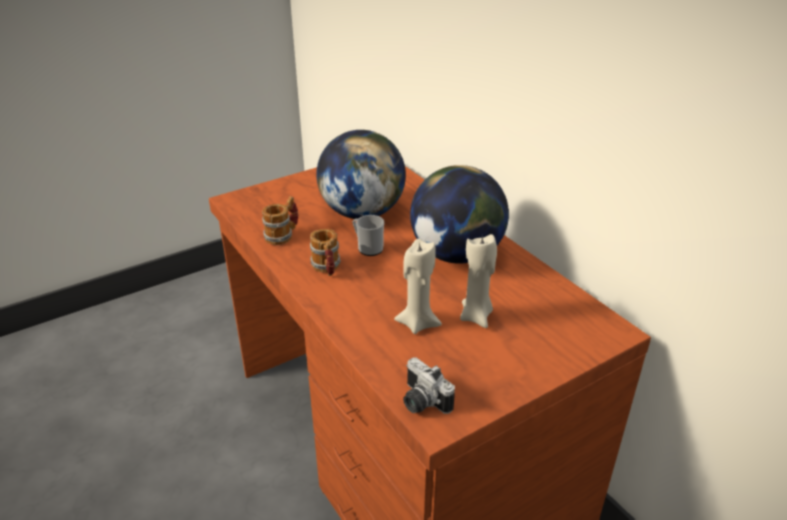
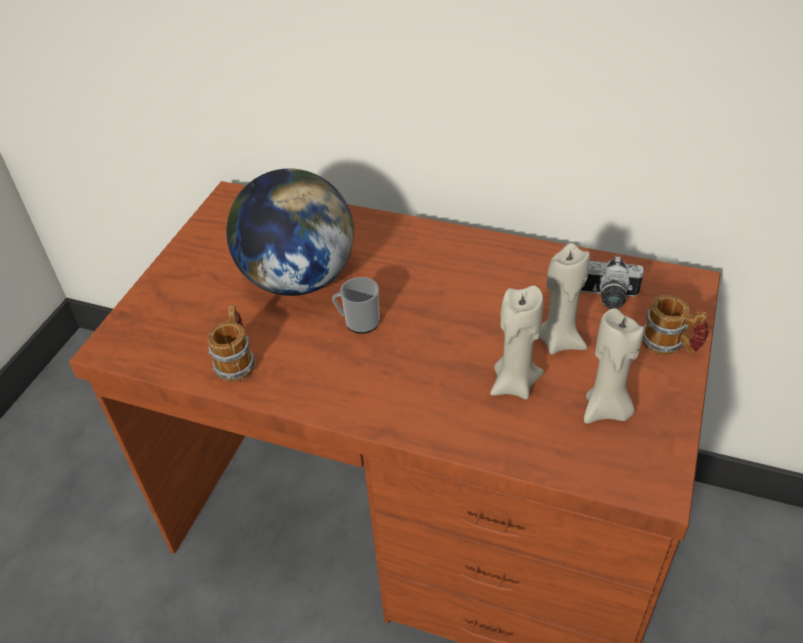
camera: 35 degrees left, 10 degrees up
mug [310,229,341,276] -> mug moved to [642,295,708,356]
camera [403,357,455,414] -> camera moved to [580,255,644,309]
globe [410,165,509,264] -> none
none -> beige candle [584,308,644,424]

